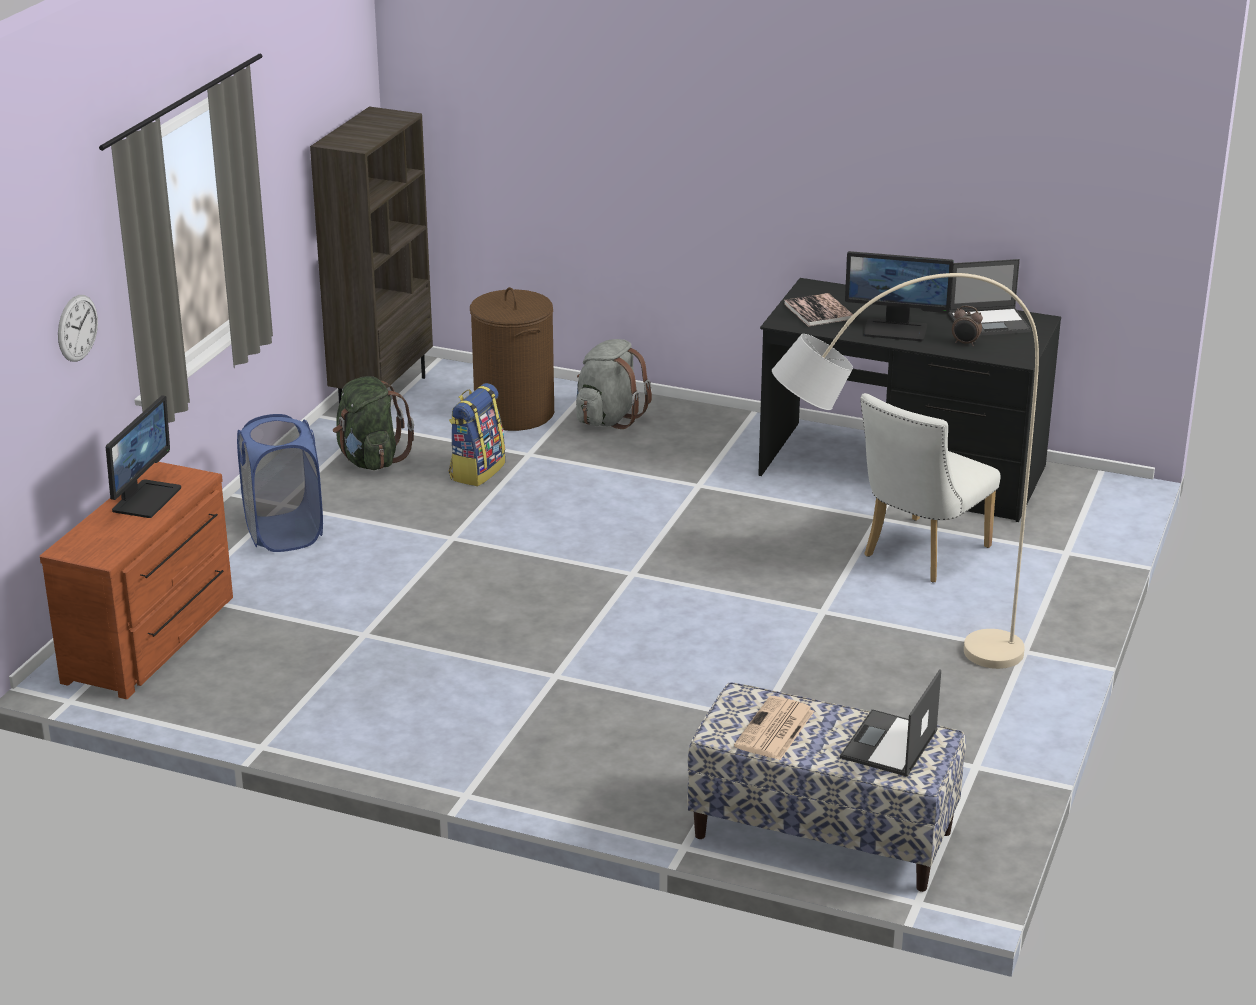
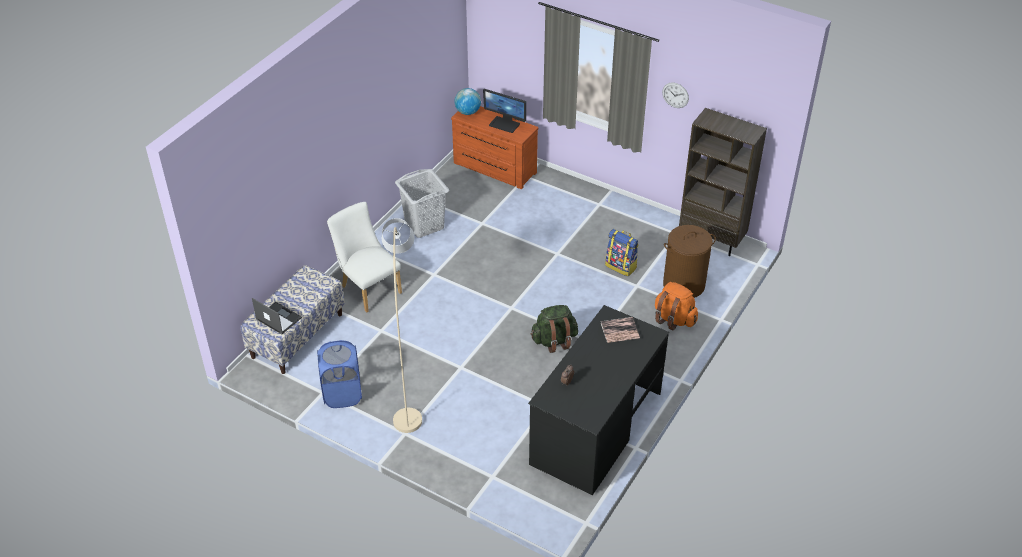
camera: 100 degrees right, 15 degrees up
wall clock [58,295,98,362] -> wall clock moved to [662,82,689,108]
blue laundry basket [237,414,323,552] -> blue laundry basket moved to [317,340,362,408]
green backpack [333,376,414,470] -> green backpack moved to [531,305,578,353]
grey backpack [576,339,652,429] -> orange backpack [655,282,698,330]
newspaper [734,696,814,760] -> none
monitor [845,251,954,341] -> none
white chair [860,393,1000,583] -> white chair moved to [327,202,402,313]
laptop [948,259,1031,336] -> none
none -> grey laundry basket [395,169,449,238]
none -> globe [454,88,481,115]

